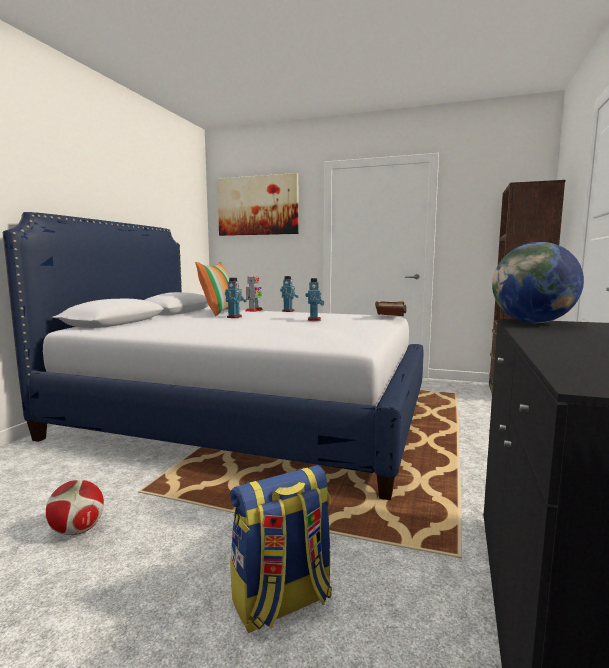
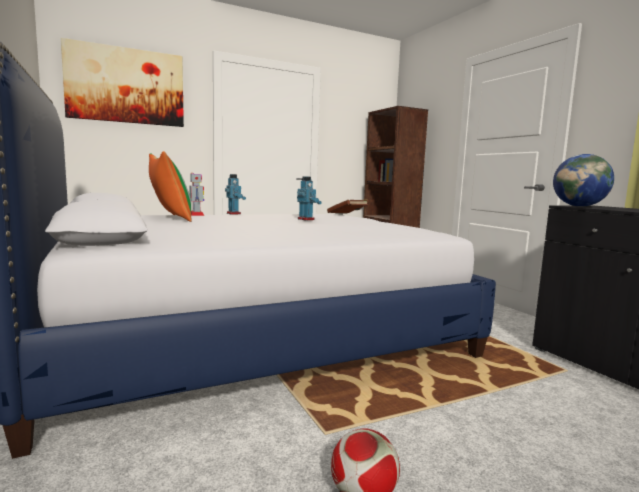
camera: 45 degrees left, 0 degrees up
toy robot [225,278,247,318] -> none
backpack [230,465,332,633] -> none

